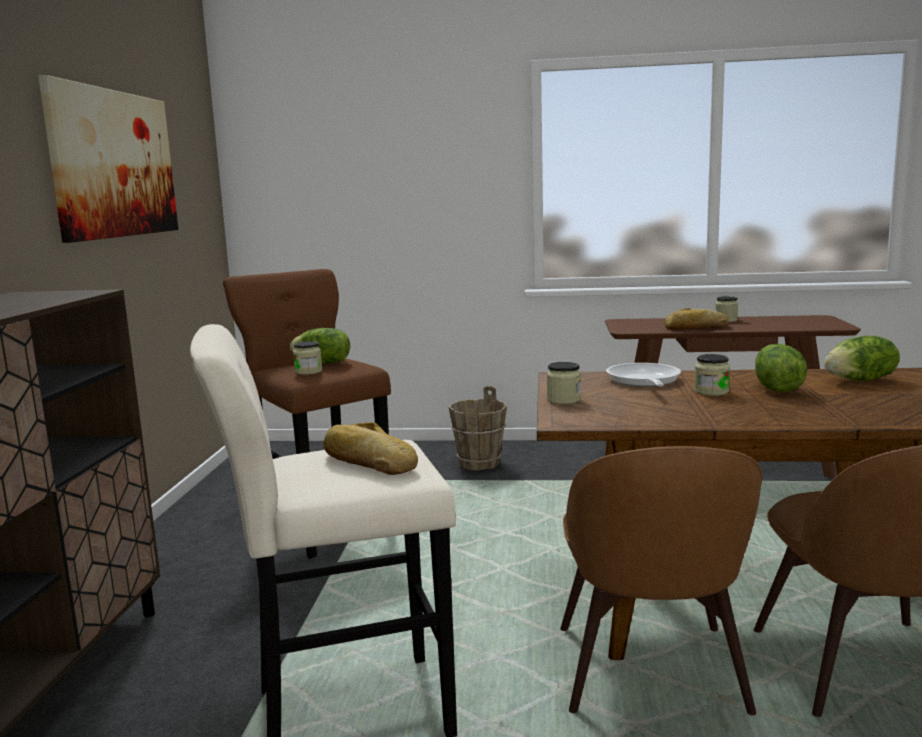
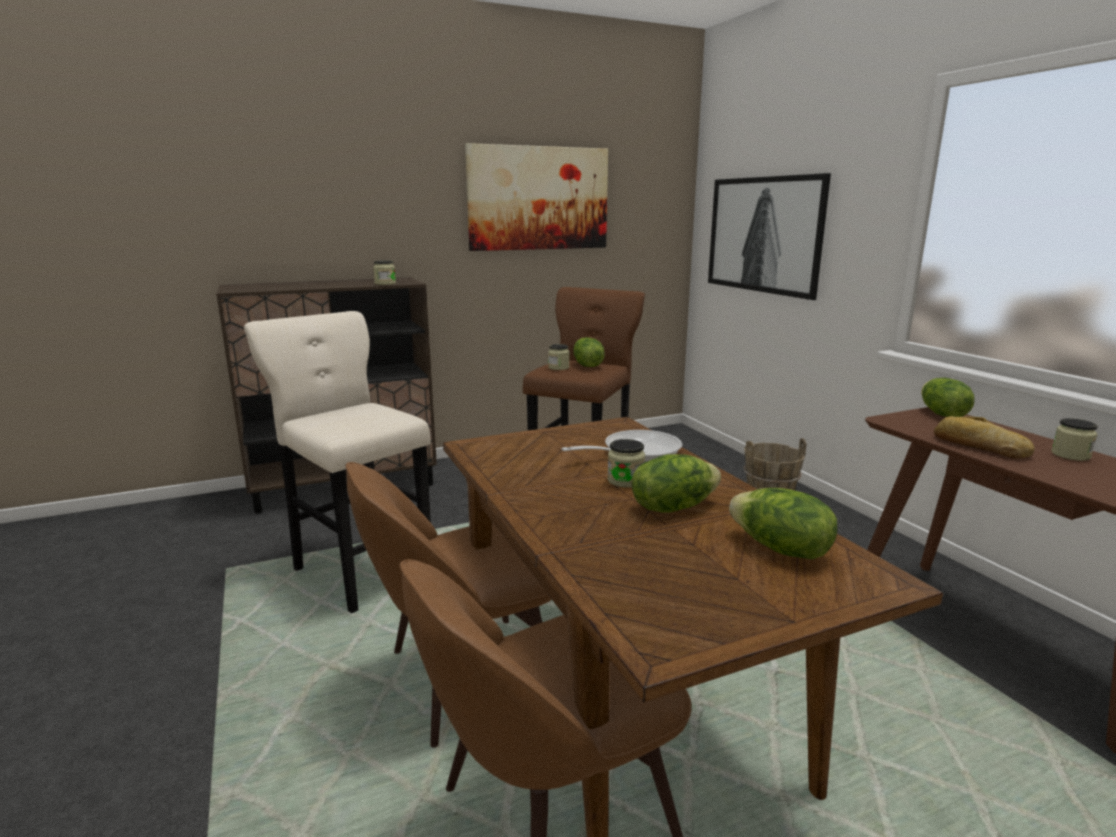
camera: 60 degrees right, 5 degrees up
bread [323,422,418,475] -> none
jar [547,362,581,404] -> jar moved to [373,260,396,285]
none -> picture [708,173,831,300]
none -> lettuce [921,378,975,417]

